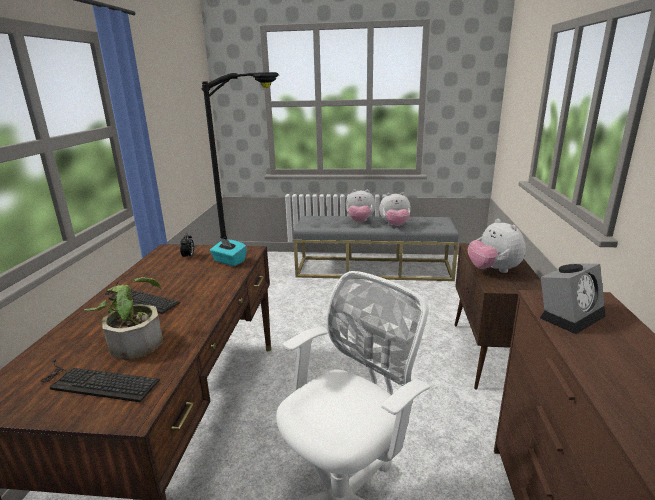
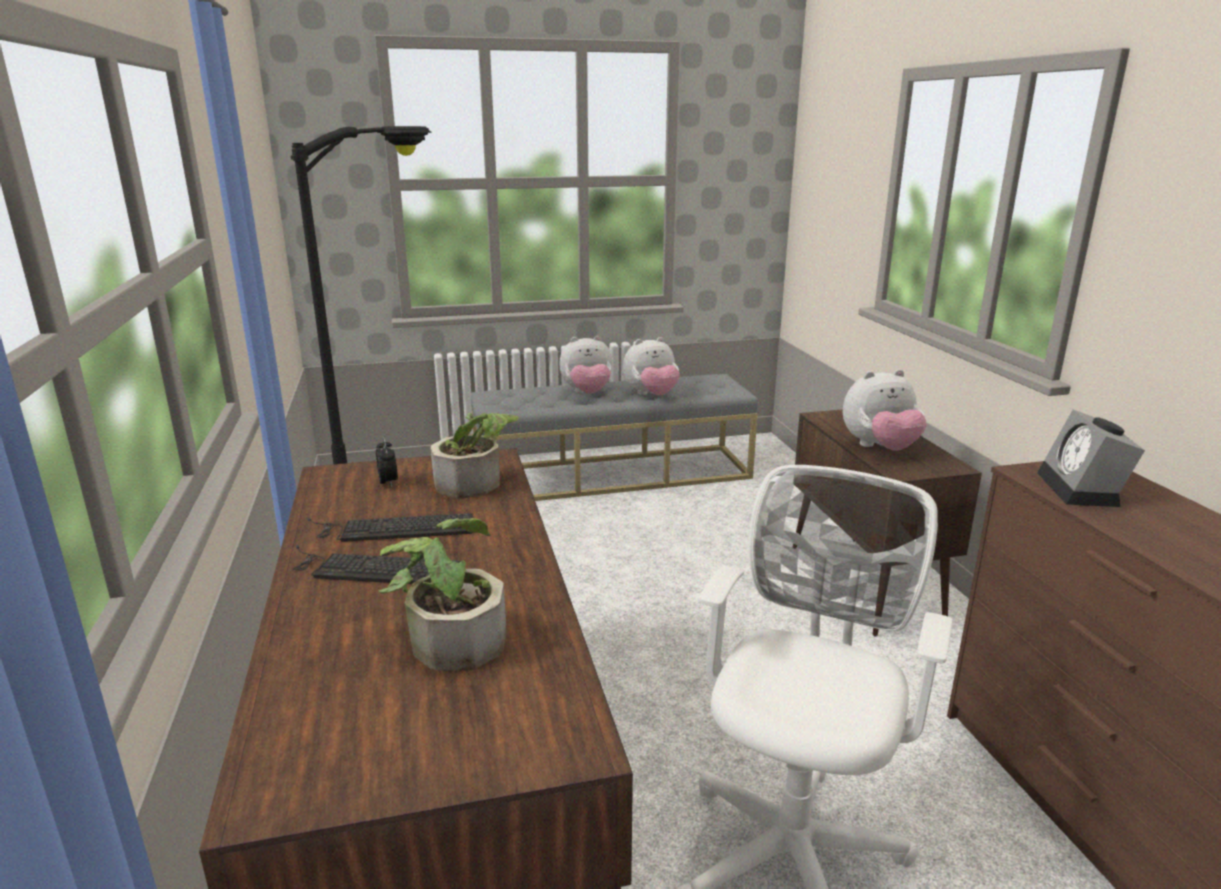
camera: 20 degrees left, 0 degrees up
keyboard [41,359,160,403] -> keyboard moved to [307,513,473,542]
turquoise tissue box [210,237,247,266] -> potted plant [430,413,519,499]
plush toy [468,219,526,273] -> plush toy turned 60 degrees counterclockwise [843,369,927,451]
alarm clock [540,264,605,334] -> alarm clock turned 150 degrees clockwise [1037,409,1145,507]

